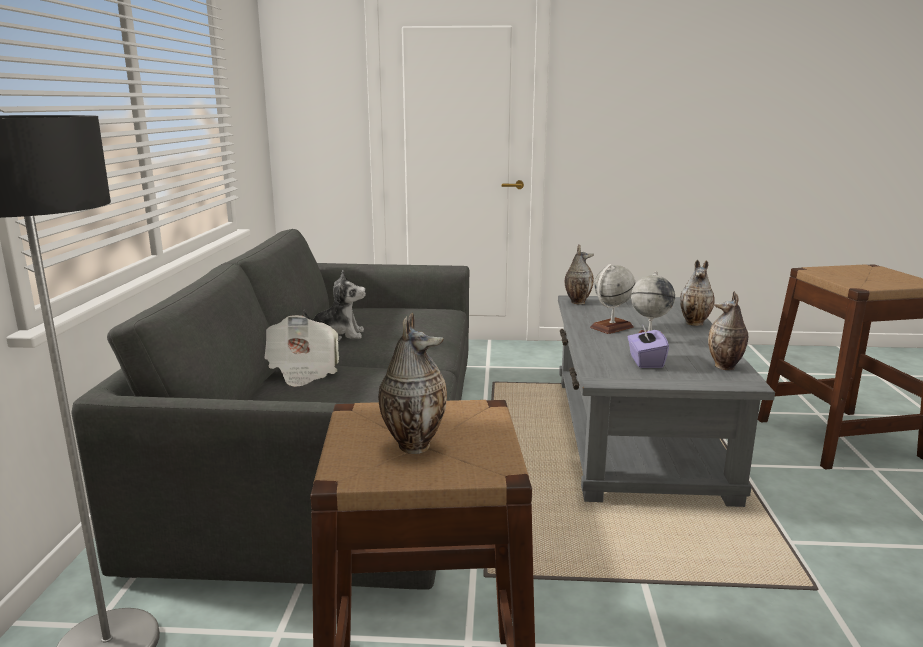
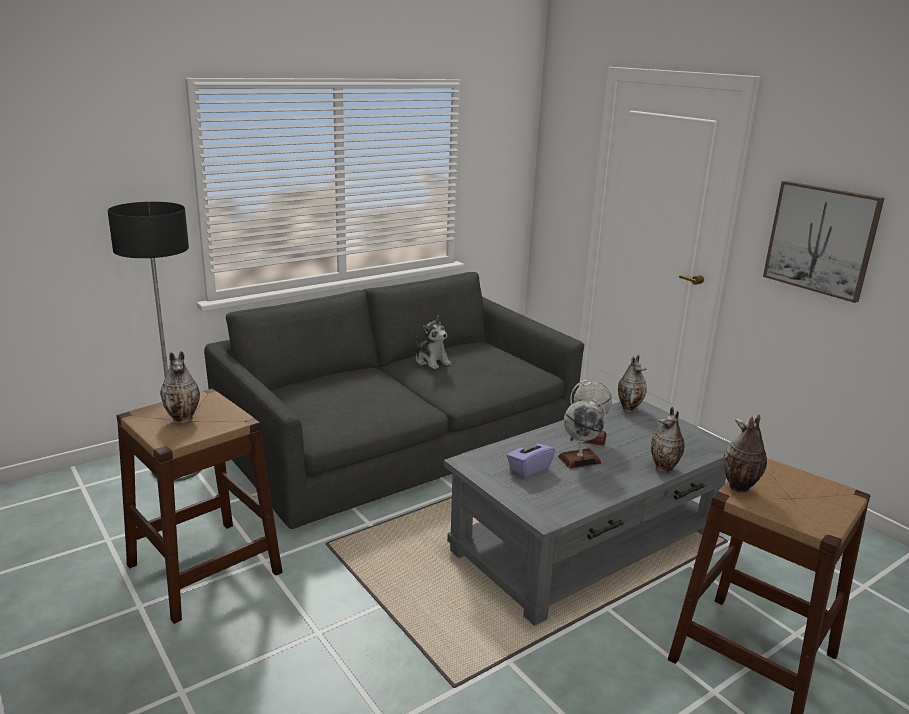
camera: 50 degrees right, 5 degrees up
newspaper [264,315,339,387] -> none
vase [708,291,748,370] -> vase moved to [724,414,767,493]
none -> picture [763,181,884,303]

